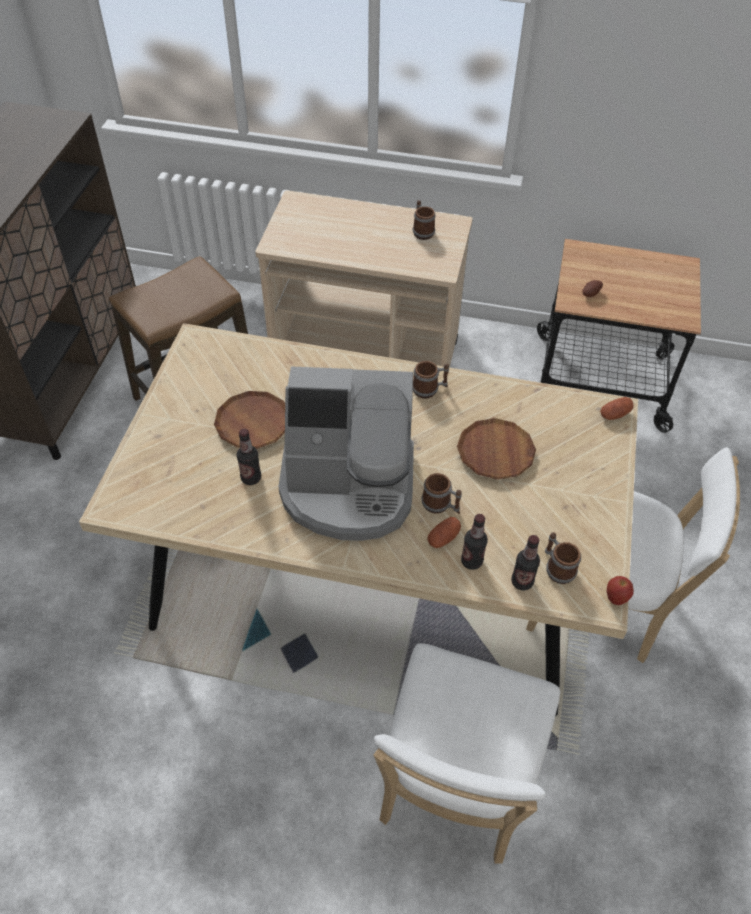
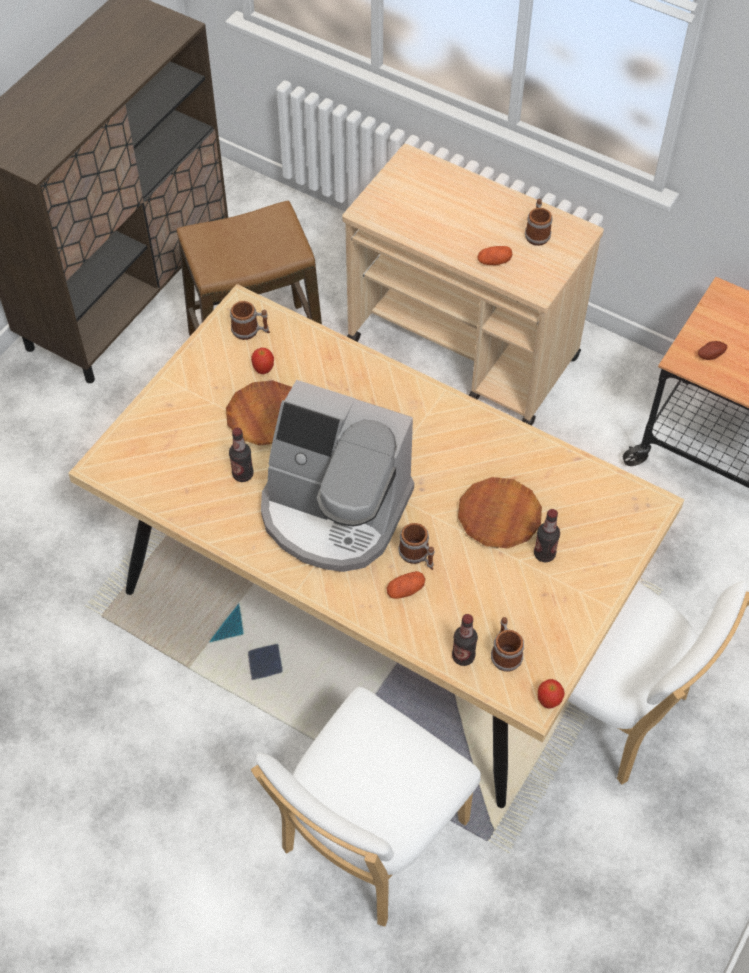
camera: 20 degrees right, 5 degrees up
mug [413,361,449,398] -> mug moved to [230,301,270,340]
bottle [461,514,488,570] -> bottle moved to [534,509,560,562]
potato [600,397,634,420] -> potato moved to [477,246,512,265]
none -> apple [251,348,274,374]

